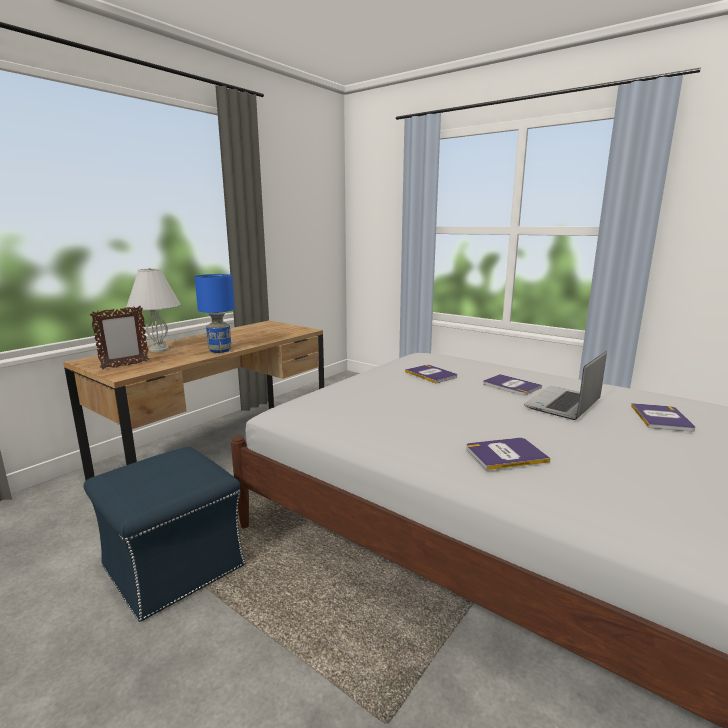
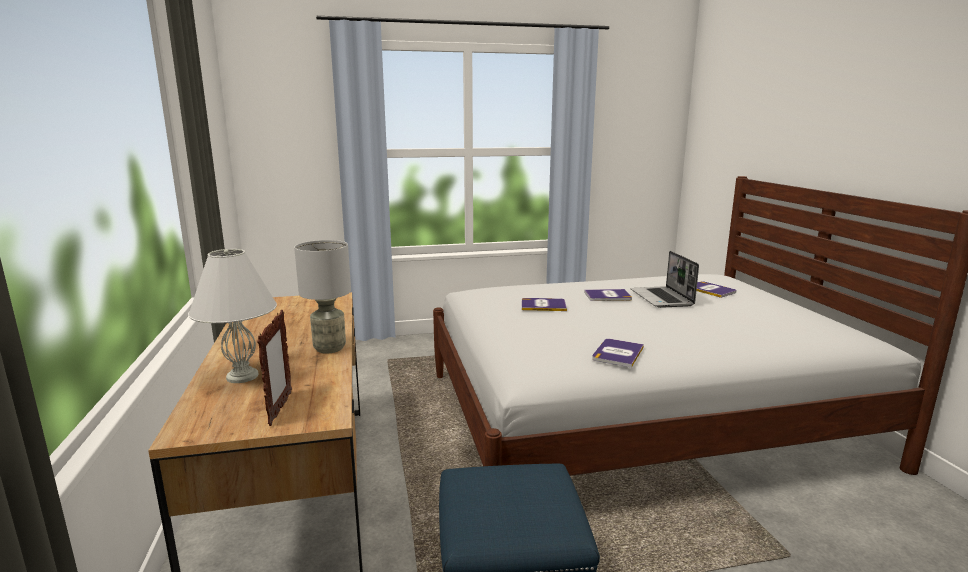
camera: 50 degrees left, 0 degrees up
blue table lamp [194,274,235,353] -> grey table lamp [294,240,351,354]
book [466,438,551,470] -> book moved to [592,339,644,368]

